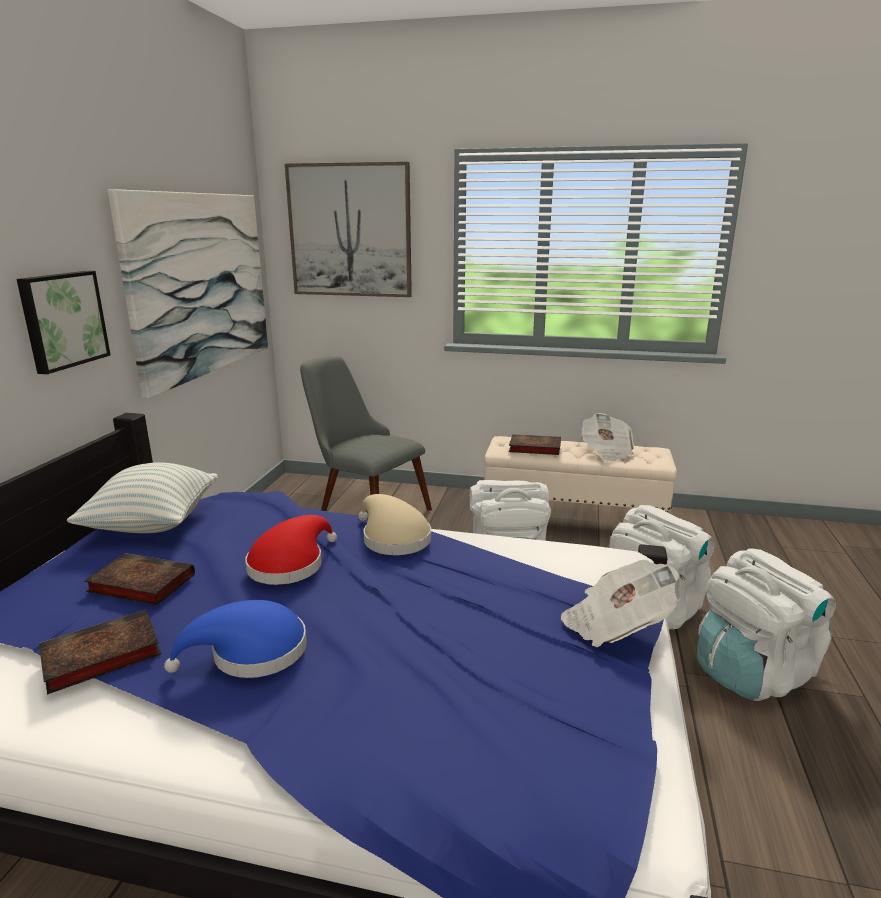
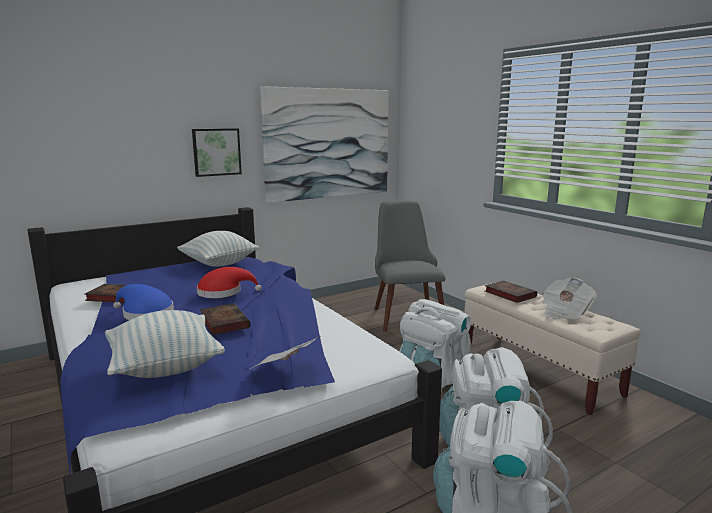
camera: 45 degrees right, 5 degrees down
book [84,553,195,605] -> book moved to [200,303,250,335]
picture [285,162,412,297] -> none
beige hat [358,494,431,555] -> none
none -> pillow [105,310,225,378]

